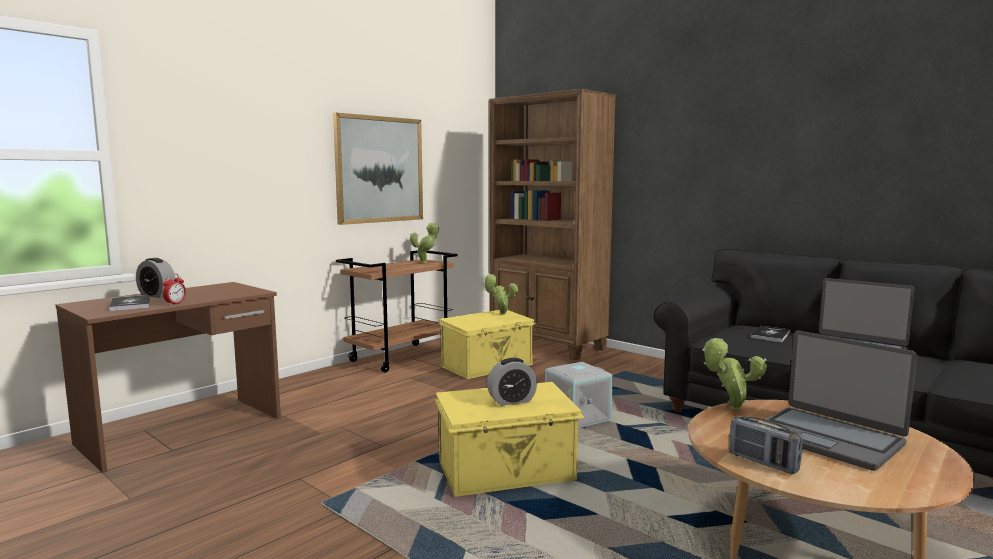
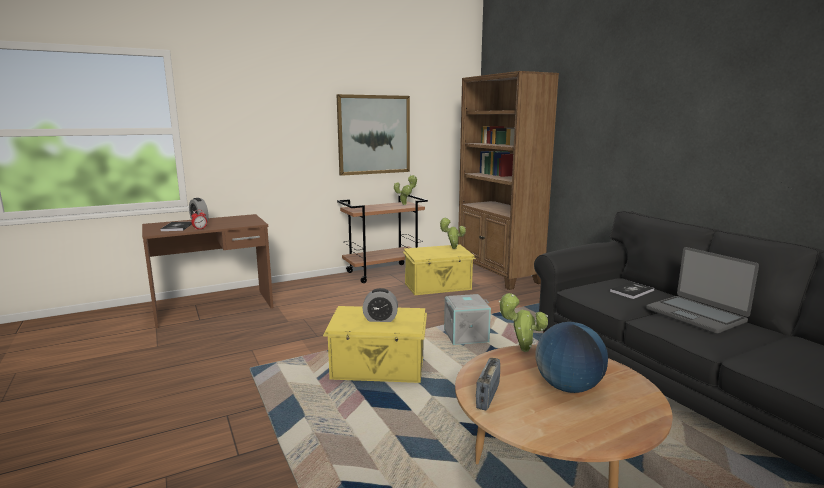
camera: 20 degrees right, 5 degrees up
radio [729,415,803,474] -> radio turned 45 degrees clockwise [476,358,500,410]
laptop [762,330,917,471] -> globe [535,322,608,393]

